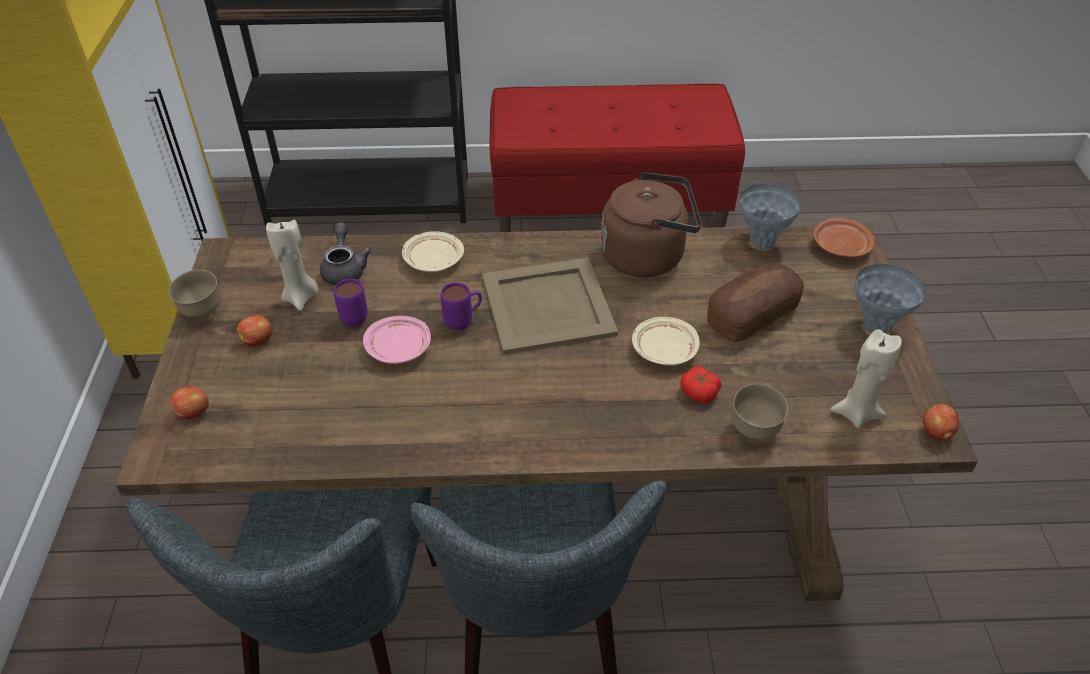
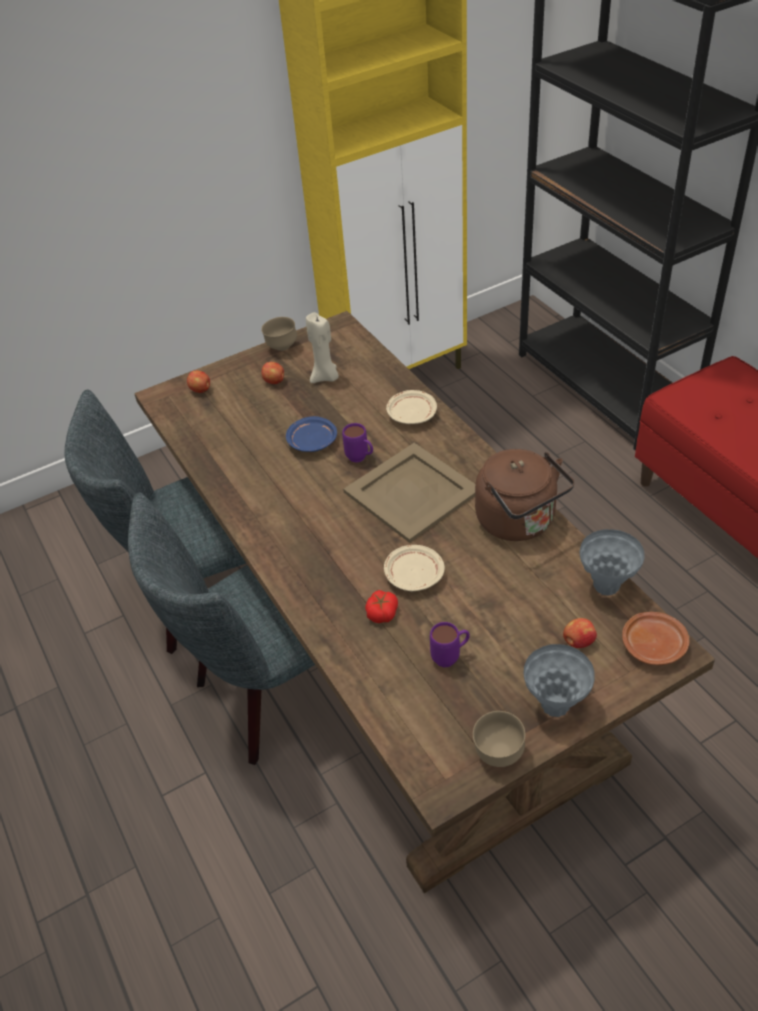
camera: 65 degrees right, 0 degrees up
grey teapot [320,222,371,285] -> none
purple mug [334,279,368,327] -> purple mug moved to [430,622,470,668]
pink plate [363,316,431,364] -> blue plate [286,416,337,452]
bread [707,263,804,343] -> none
brown bowl [731,384,788,440] -> brown bowl moved to [473,711,525,767]
beige candle [831,329,902,428] -> none
apple [923,404,959,440] -> apple moved to [563,618,597,648]

